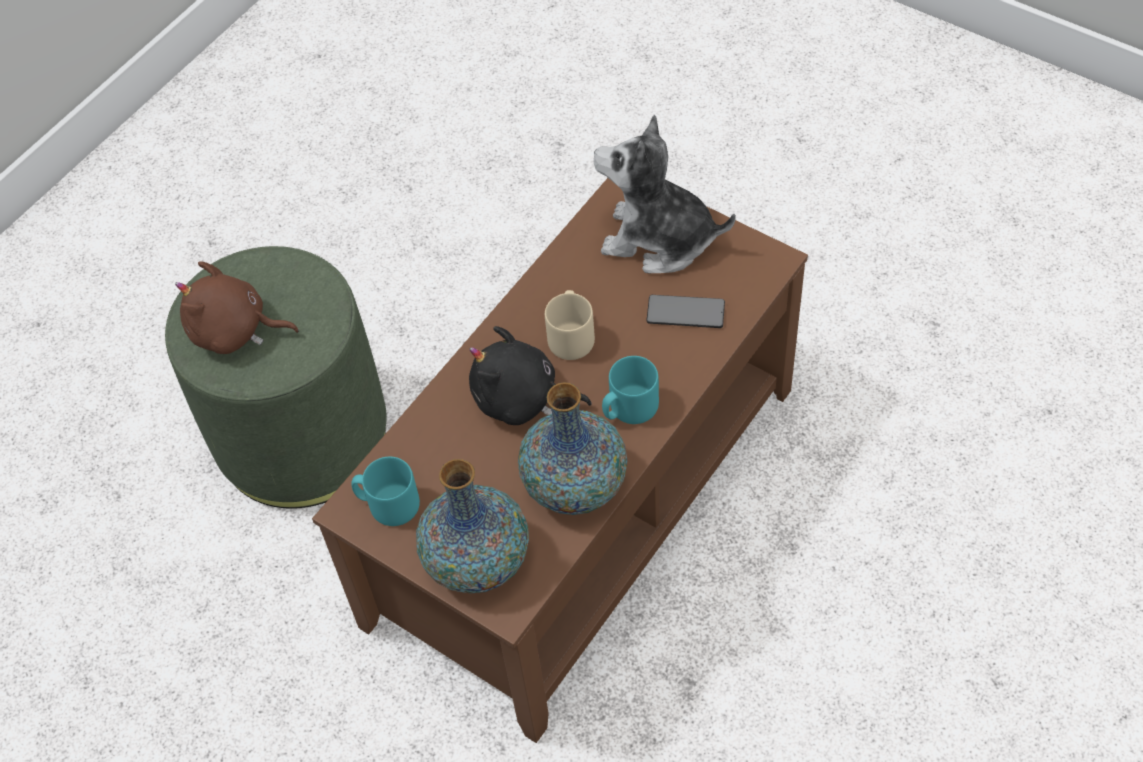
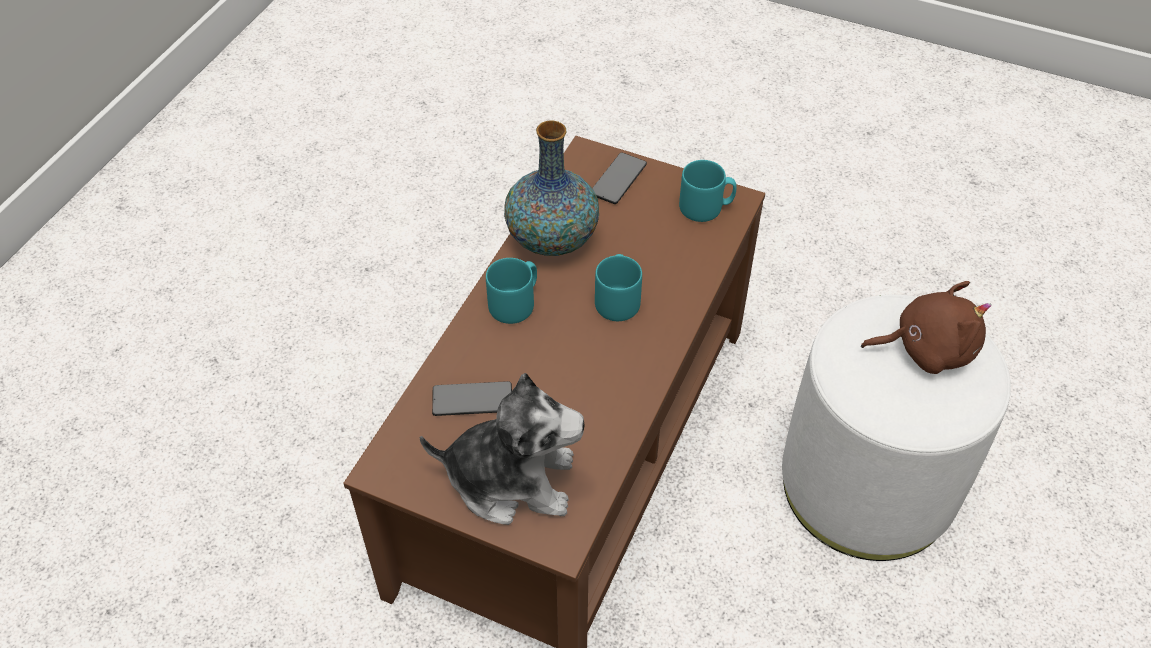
camera: 165 degrees right, 5 degrees down
green ottoman [165,246,387,508] -> white ottoman [782,295,1011,561]
vase [416,459,529,594] -> phone [593,152,647,204]
black plush toy [469,326,592,425] -> turquoise mug [595,254,642,321]
beige mug [545,290,595,360] -> none

